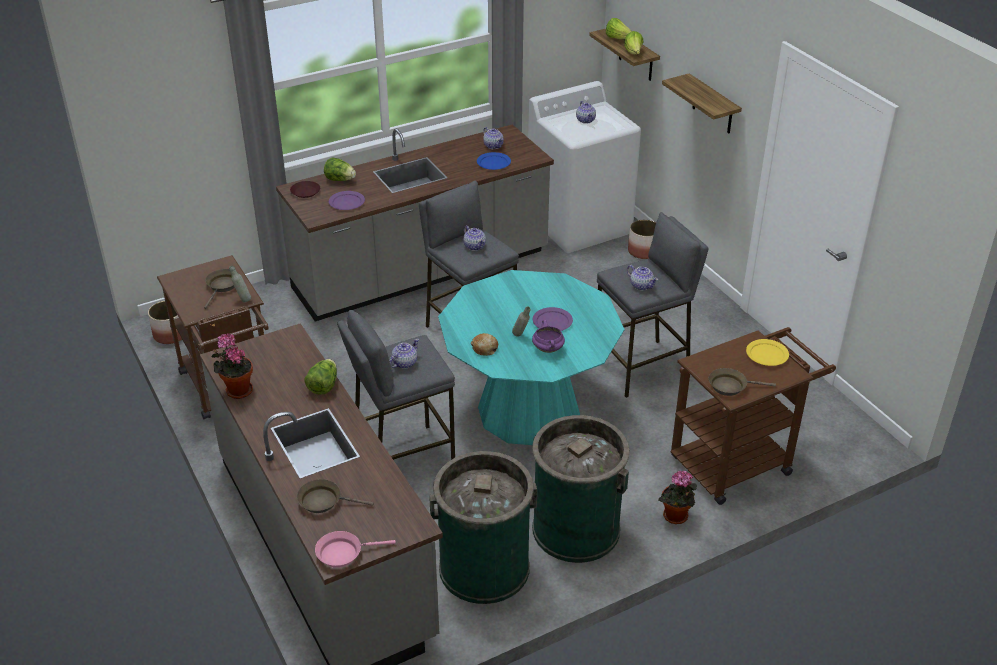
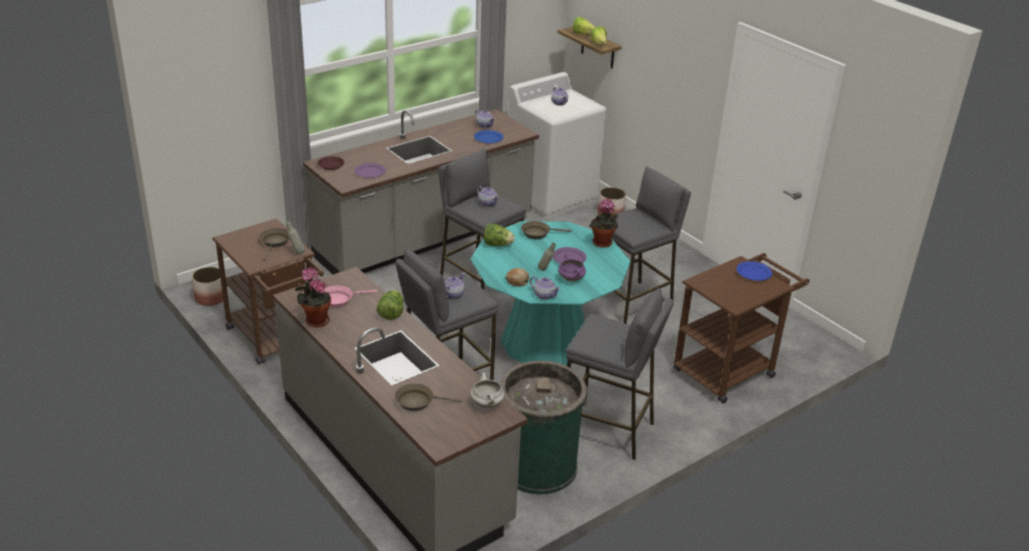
camera: 10 degrees left, 5 degrees down
pink frying pan [315,531,396,568] -> pink frying pan moved to [323,285,377,308]
lettuce [324,157,356,181] -> lettuce moved to [484,224,515,246]
green trash can [532,415,630,563] -> grey stool [566,288,674,460]
teapot [627,265,658,290] -> teapot moved to [530,277,561,300]
potted plant [659,470,697,524] -> potted plant moved to [589,199,618,248]
shelf [662,74,742,134] -> none
brown frying pan [709,368,776,396] -> brown frying pan moved to [521,221,572,239]
yellow plate [746,339,789,366] -> blue plate [737,261,772,281]
none -> white cooking pot [470,373,505,408]

